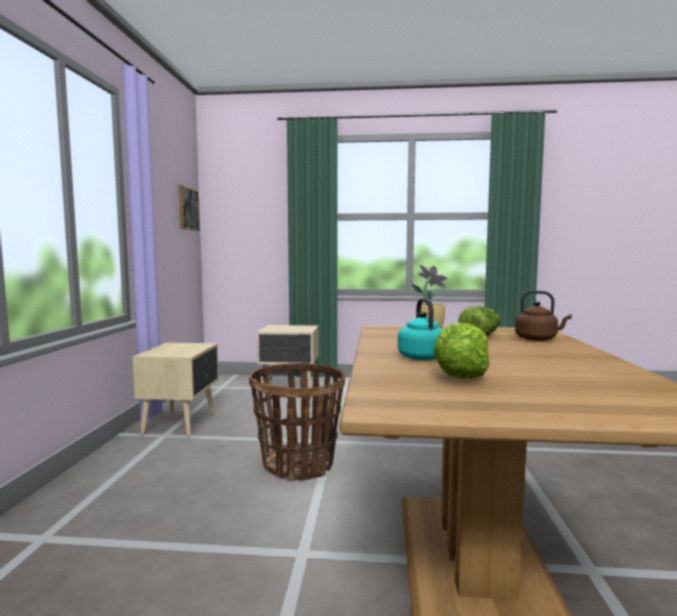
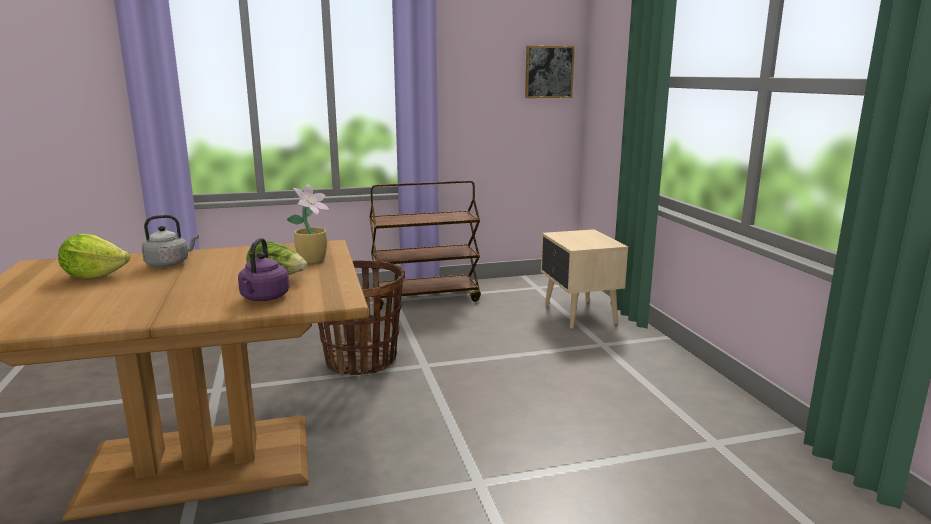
camera: 70 degrees right, 10 degrees up
beige nightstand [132,342,219,437] -> brown cart [370,181,481,310]
turquoise kettle [398,298,443,360] -> grey kettle [142,215,199,267]
brown kettle [515,290,572,341] -> purple kettle [238,238,289,301]

